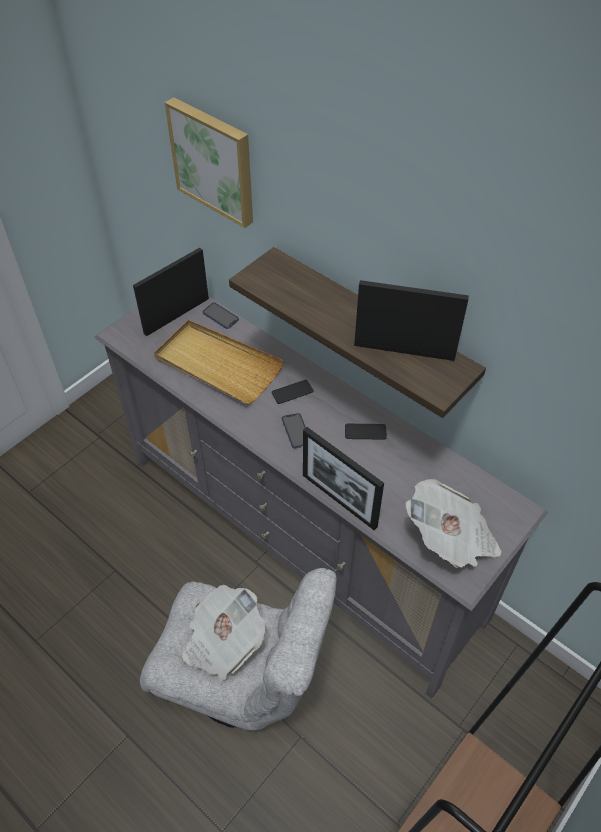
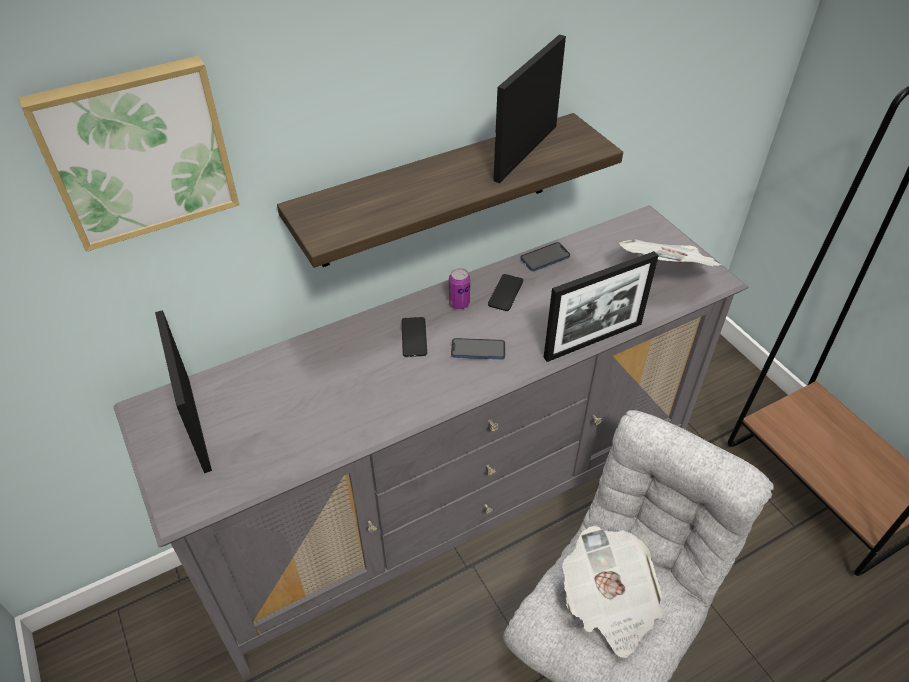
camera: 70 degrees left, 5 degrees down
beige tray [154,320,284,405] -> none
phone [202,302,239,329] -> phone moved to [520,242,570,271]
none -> can [449,268,470,309]

